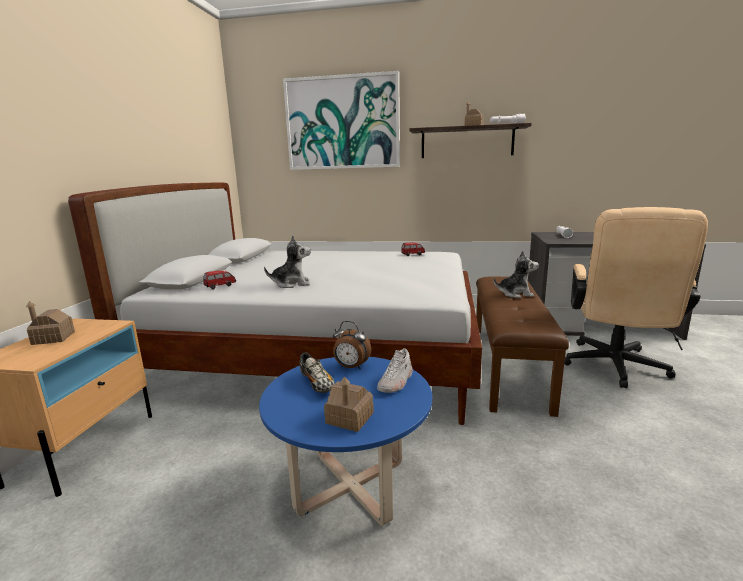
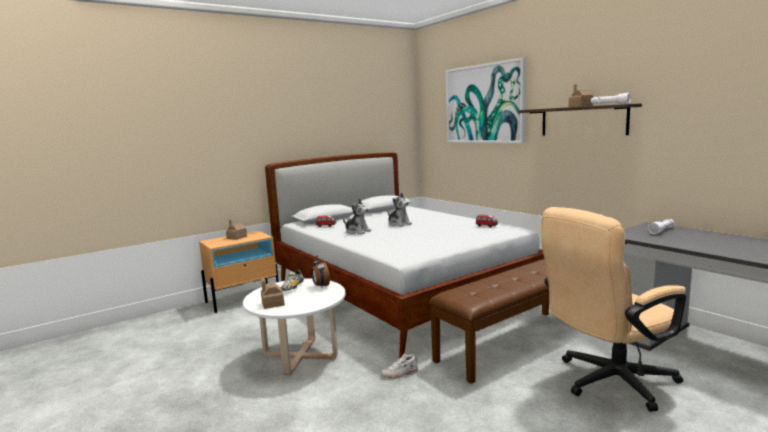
camera: 45 degrees right, 5 degrees down
blue coffee table [259,357,432,526] -> white coffee table [243,279,346,376]
white shoe [377,348,413,393] -> white shoe moved to [381,353,418,379]
plush toy [493,251,539,298] -> plush toy moved to [387,192,412,227]

